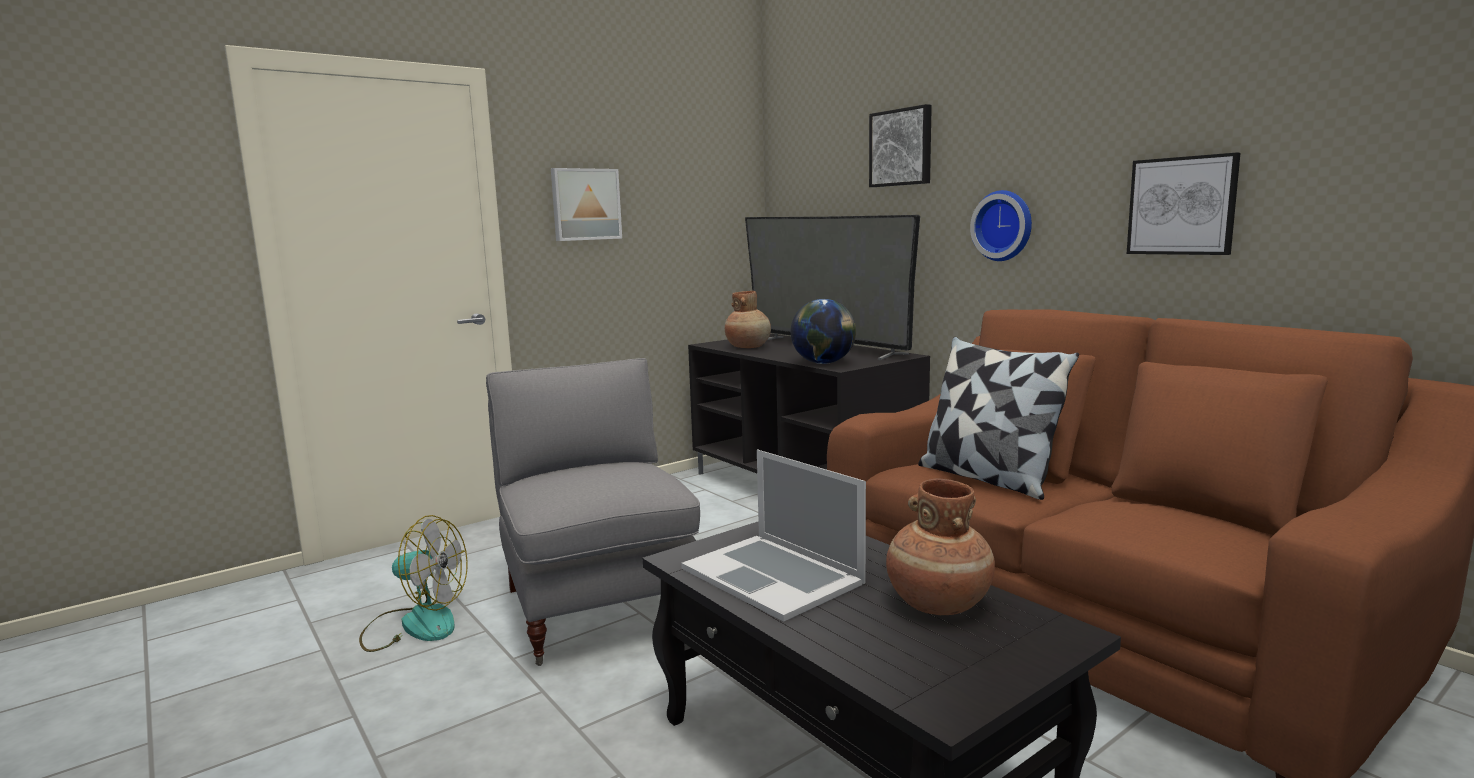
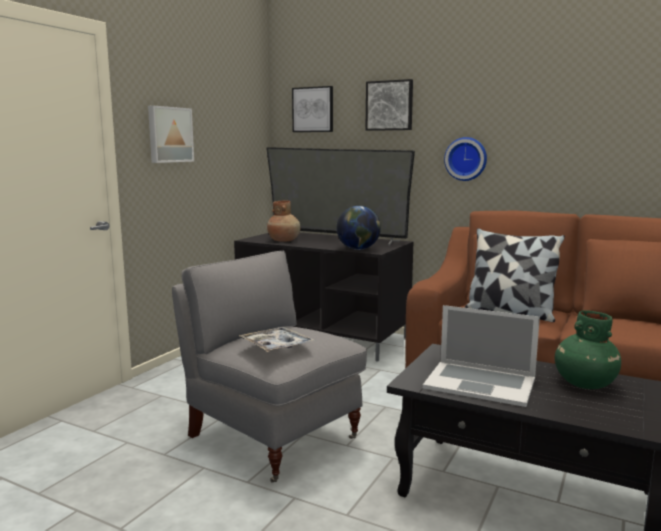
camera: 25 degrees left, 0 degrees up
fan [359,515,468,652] -> none
brown vase [886,479,995,615] -> green vase [555,310,621,389]
picture [1127,153,1241,255] -> picture moved to [292,86,333,132]
none -> tray [239,327,315,352]

